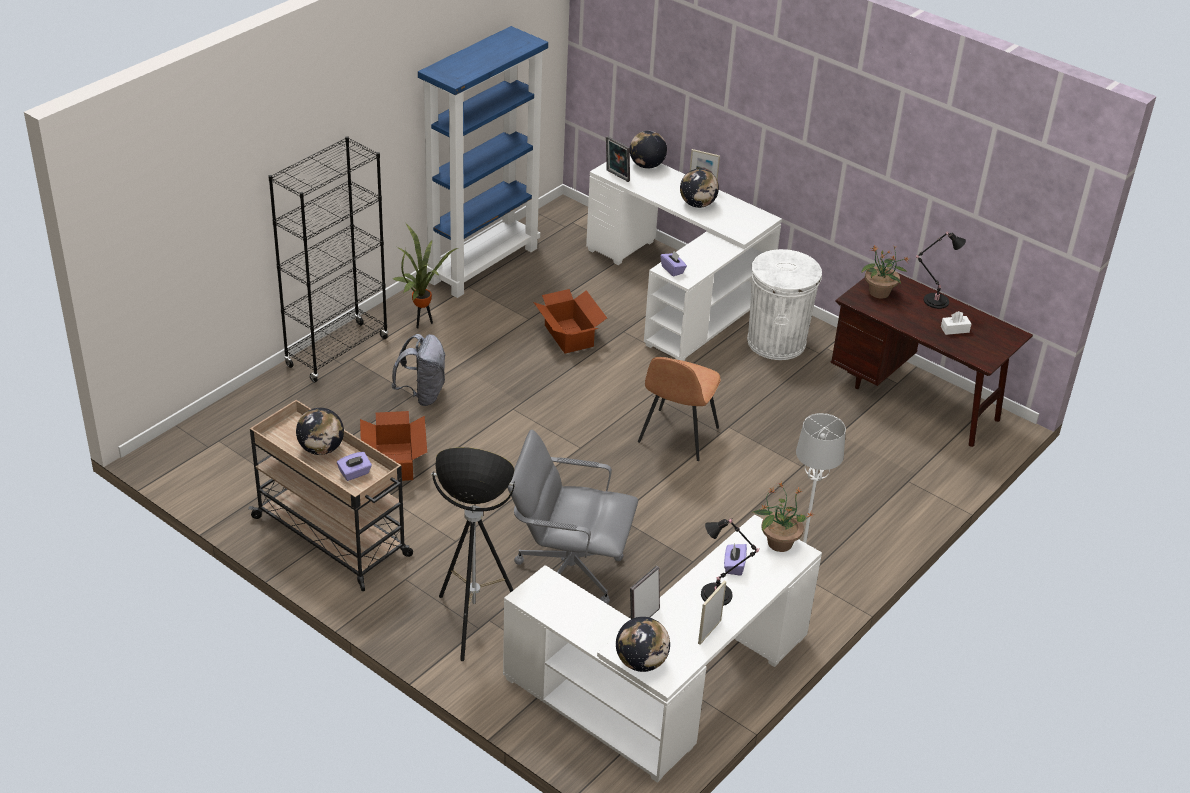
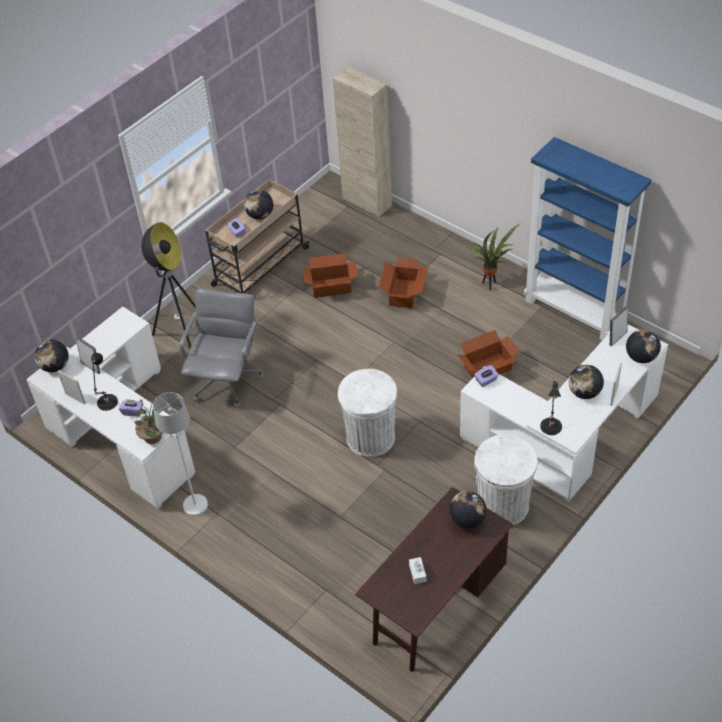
camera: 95 degrees right, 10 degrees up
black bookcase [268,136,388,382] -> none
grey backpack [391,334,446,406] -> cardboard box [379,258,428,308]
brown chair [638,357,721,461] -> white trash can [338,369,397,457]
potted plant [861,246,910,298] -> globe [449,491,487,529]
black table lamp [915,232,966,309] -> black table lamp moved to [540,379,562,435]
none -> beige cabinet [333,67,392,217]

